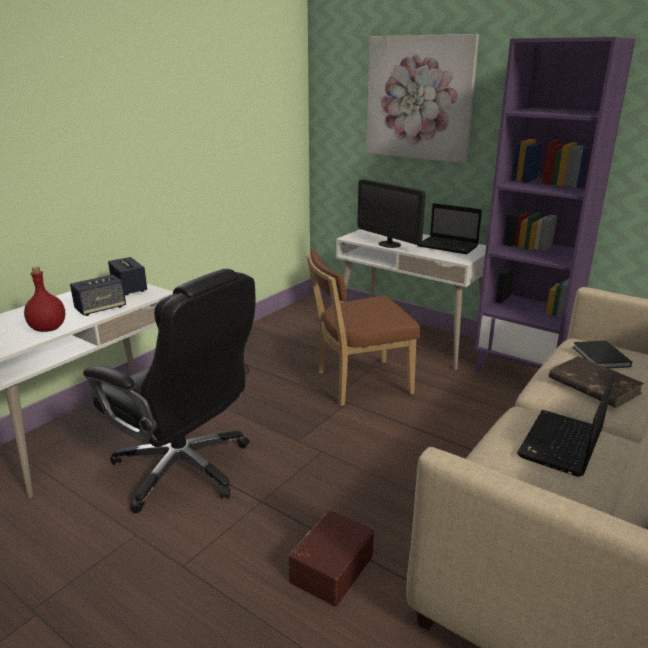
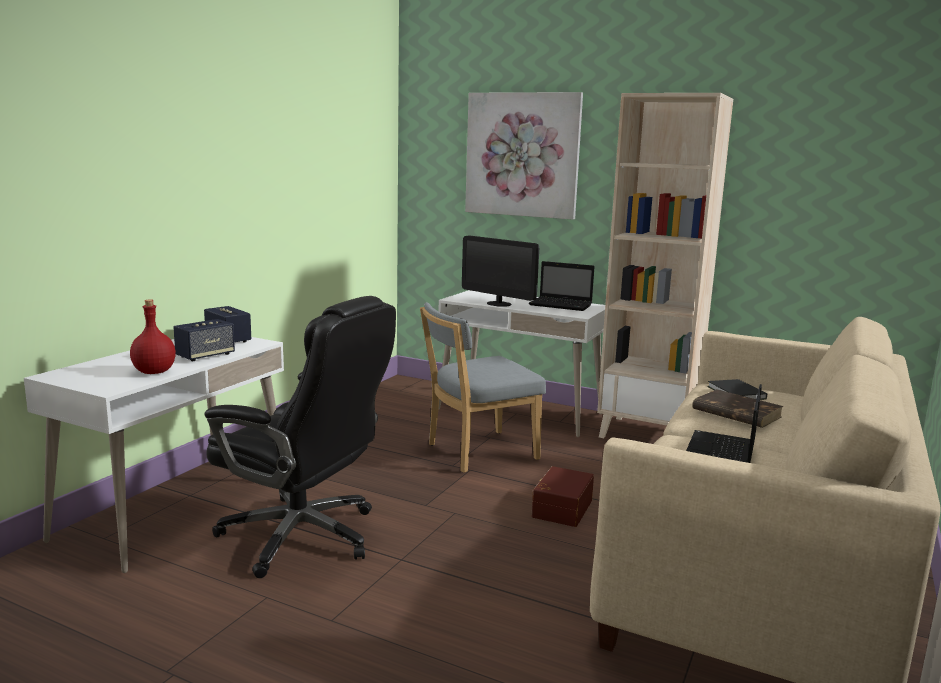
camera: 10 degrees left, 10 degrees down
brown storage box [289,510,374,607] -> brown storage box moved to [532,466,594,527]
brown chair [307,250,420,406] -> grey chair [420,302,546,473]
purple bookcase [474,37,635,373] -> beige bookcase [597,93,733,438]

